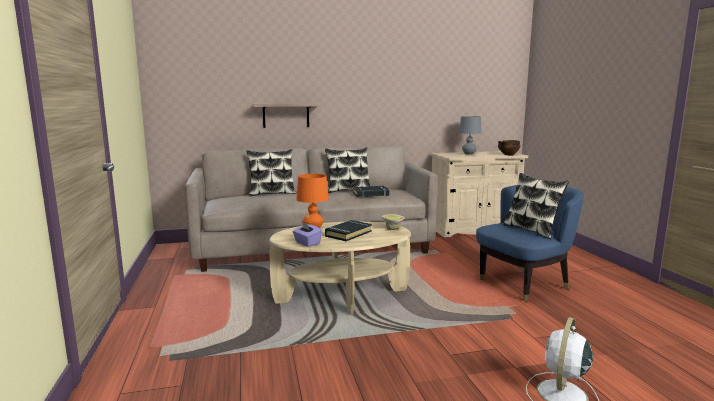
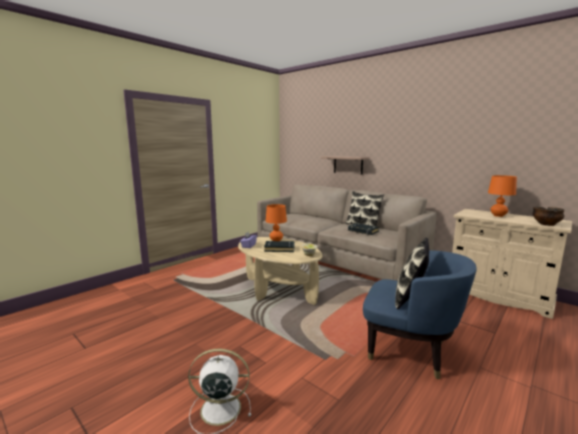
camera: 55 degrees right, 0 degrees up
pillow [246,149,296,196] -> none
grey table lamp [459,116,482,155] -> orange table lamp [488,175,517,217]

